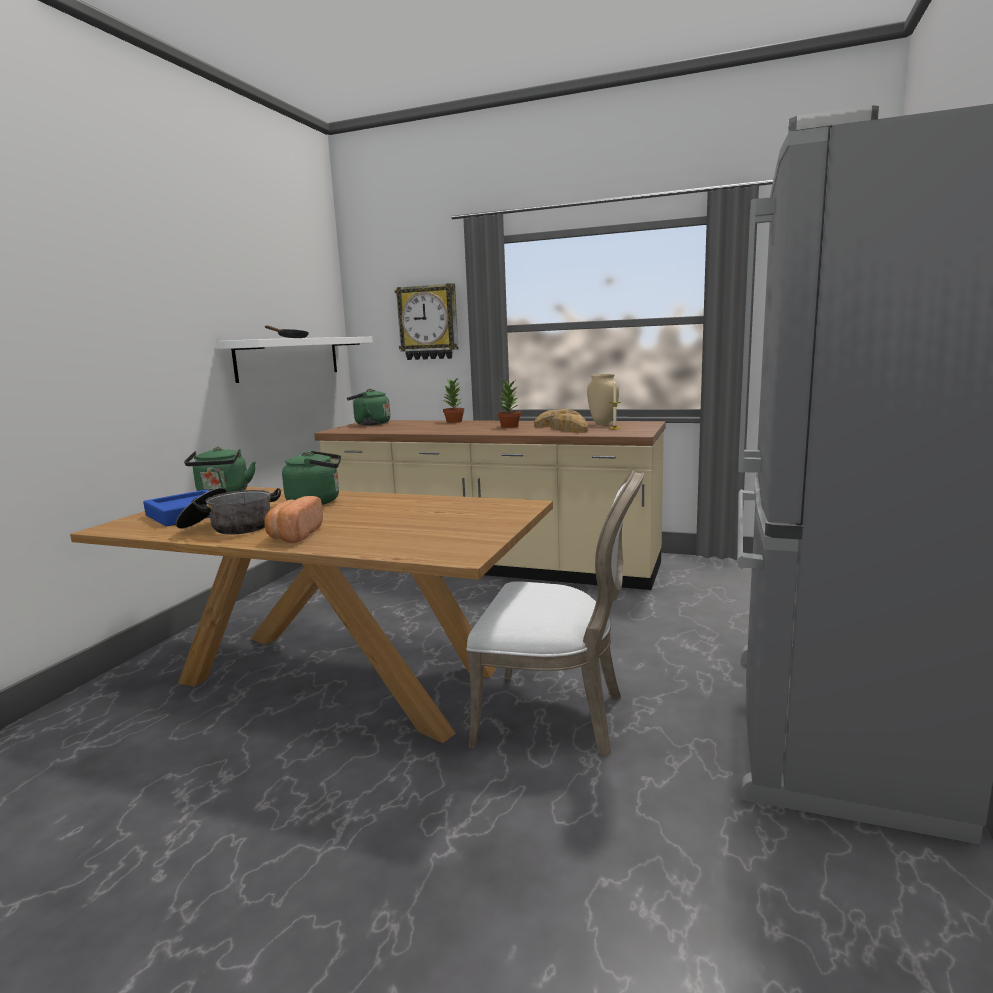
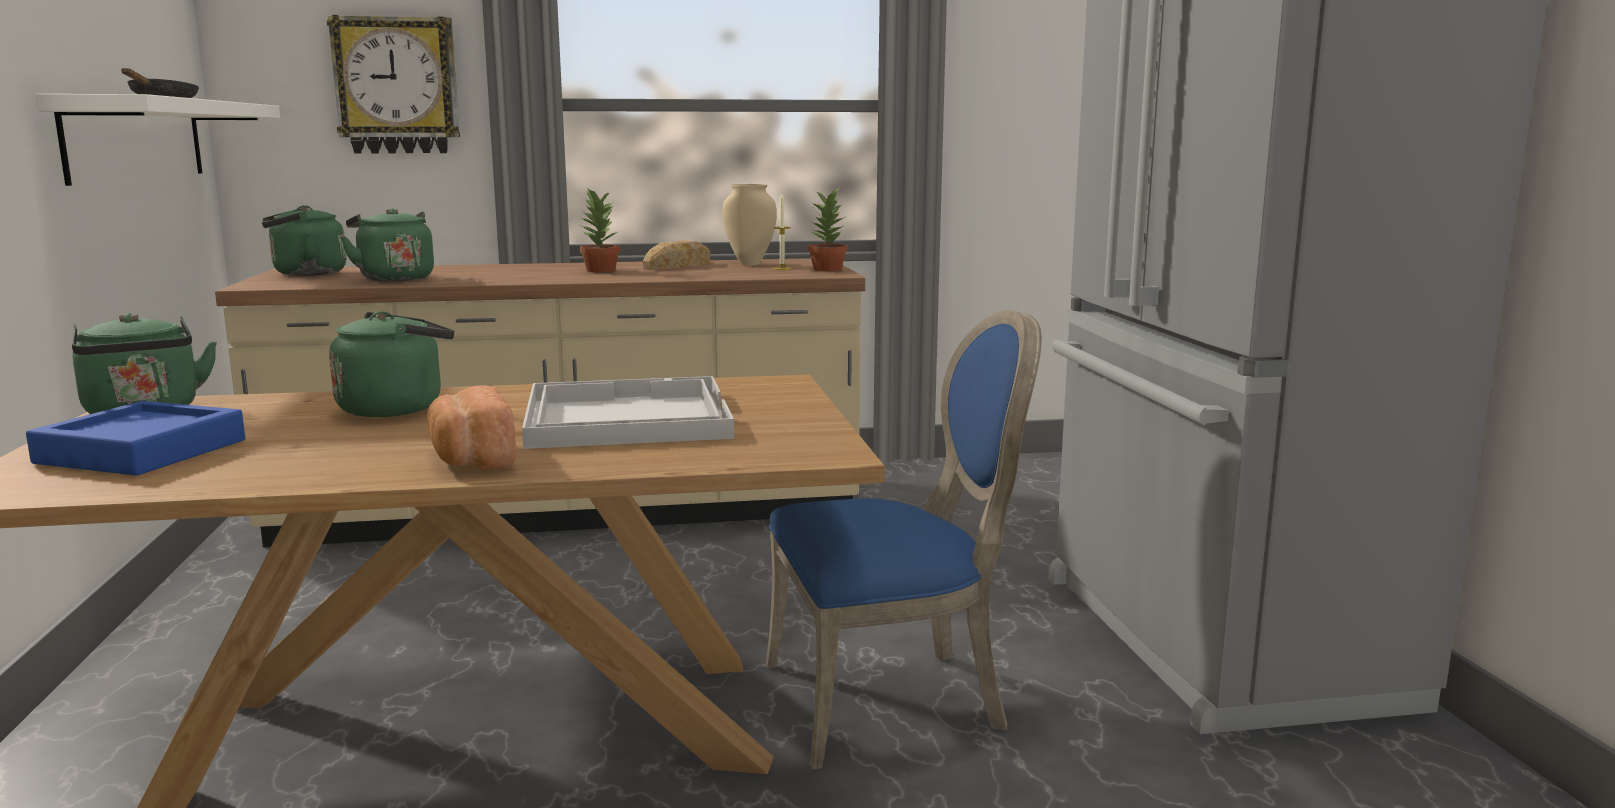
camera: 30 degrees left, 0 degrees up
cooking pot [176,488,281,535] -> none
potted plant [442,378,464,423] -> potted plant moved to [808,187,847,271]
white chair [467,470,644,757] -> blue chair [766,310,1042,770]
bread [551,413,588,433] -> none
none -> green kettle [341,208,434,281]
none -> white tray [522,376,734,449]

